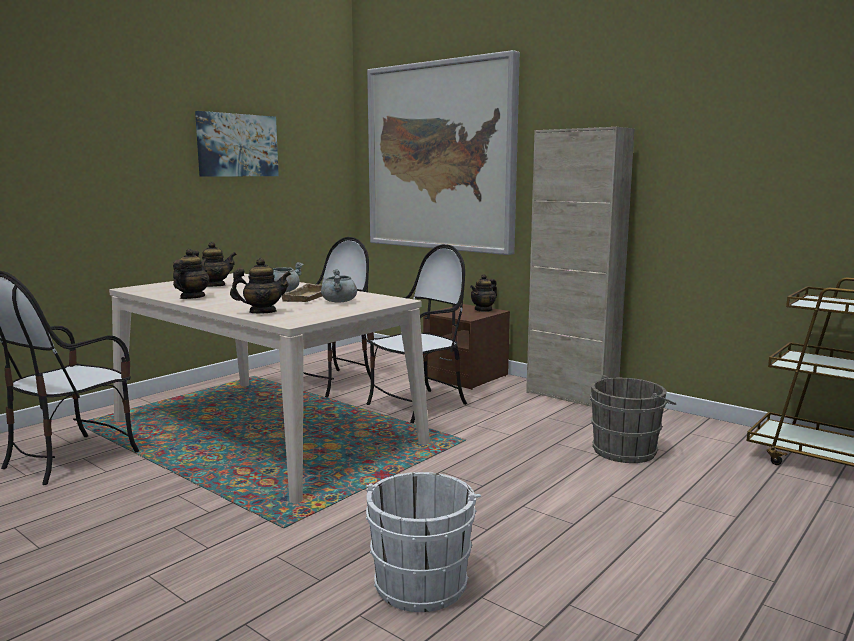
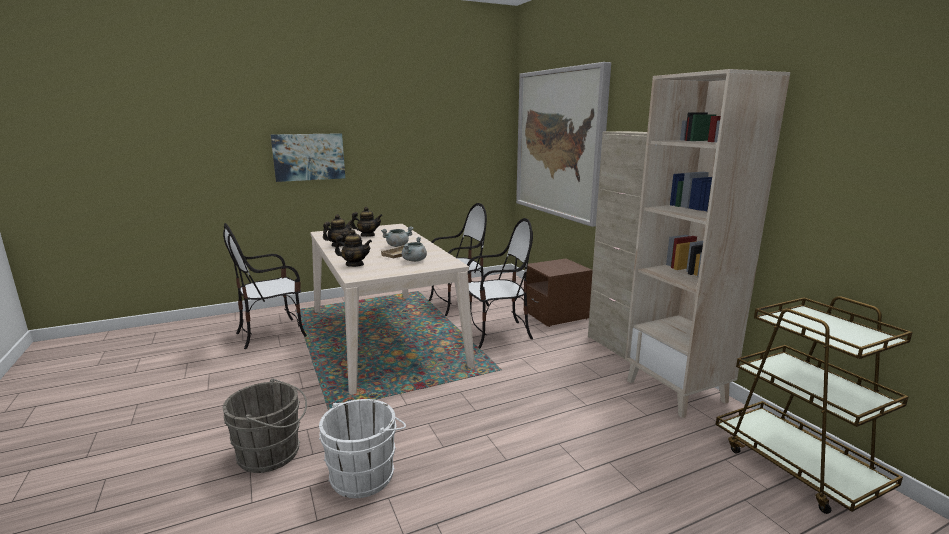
camera: 25 degrees right, 5 degrees up
picture [195,111,279,177] -> picture moved to [271,133,345,182]
teapot [470,274,497,312] -> none
grey bucket [590,375,676,463] -> grey bucket moved to [223,379,307,473]
none -> beige bookcase [625,69,790,418]

